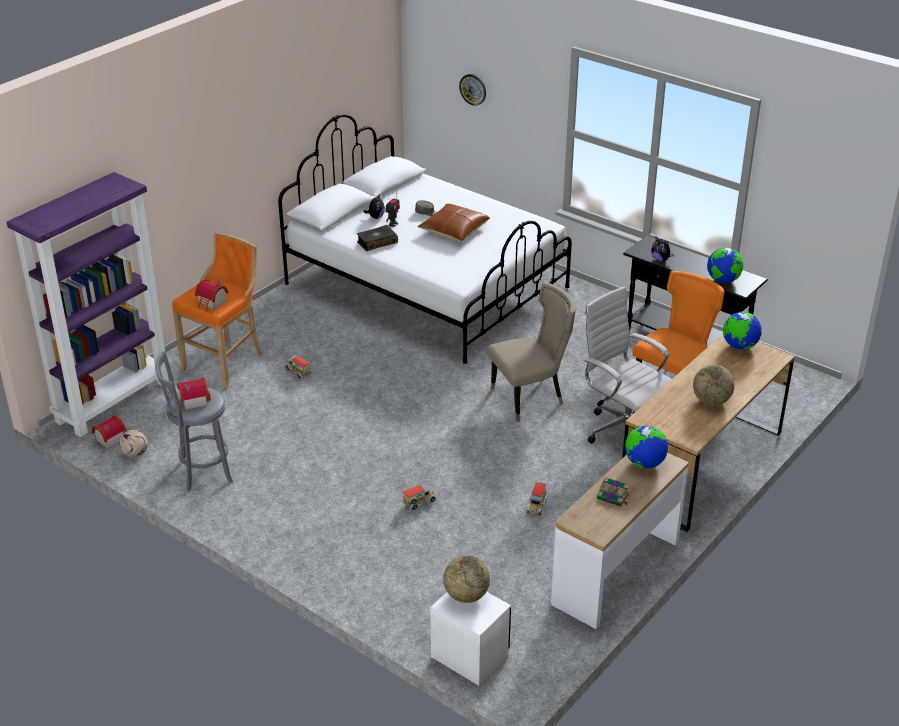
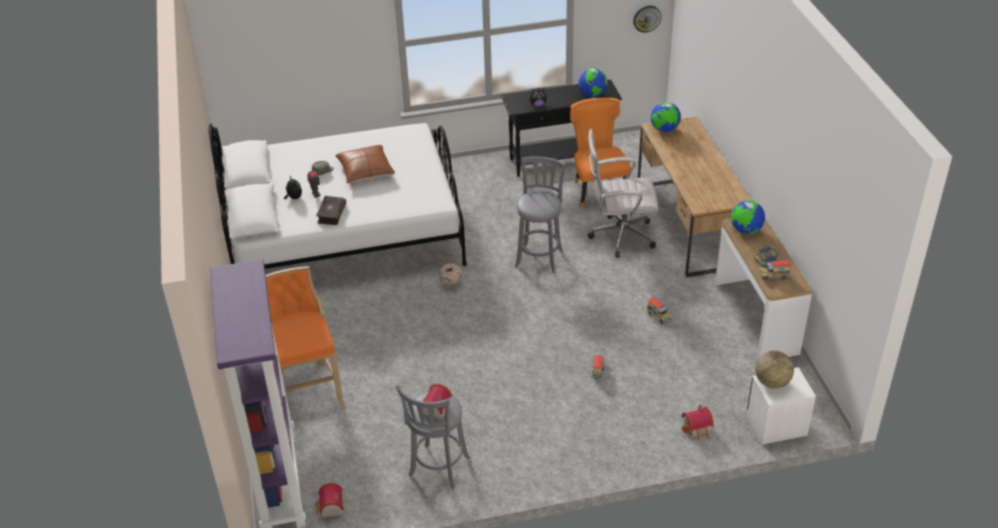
camera: 50 degrees left, 5 degrees up
football [119,430,148,458] -> football moved to [439,263,463,286]
toy house [195,279,228,311] -> toy house moved to [682,405,714,441]
toy truck [285,355,312,378] -> toy truck moved to [759,260,791,281]
wall clock [459,74,486,106] -> wall clock moved to [633,5,662,33]
beige chair [487,282,576,422] -> grey stool [515,156,566,273]
globe [693,365,735,406] -> none

